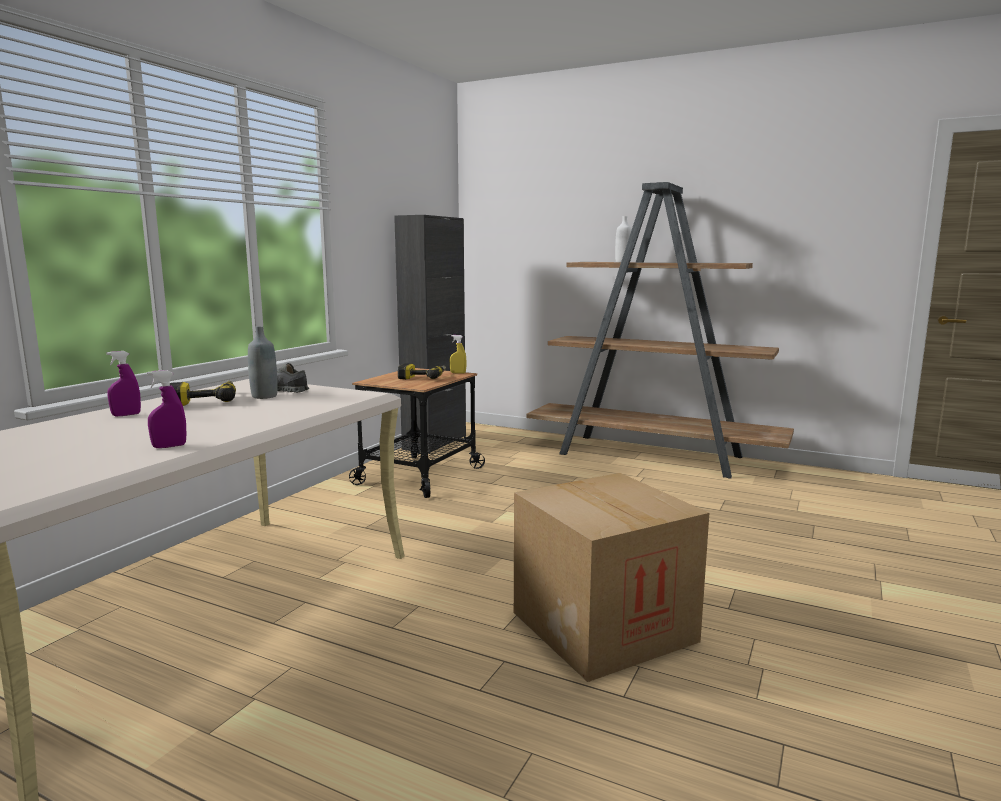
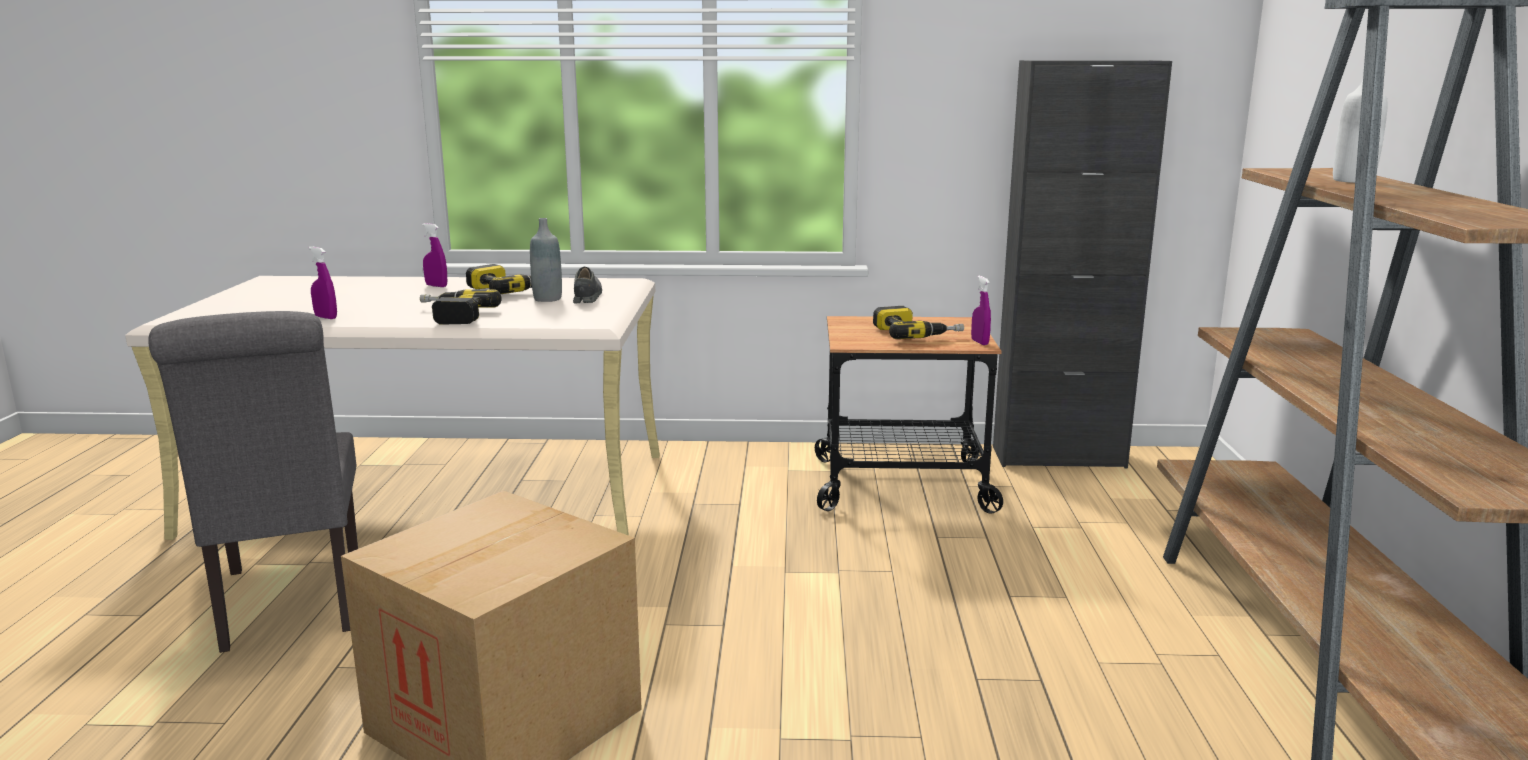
camera: 65 degrees right, 5 degrees up
yellow spray bottle [450,335,466,374] -> purple spray bottle [971,276,991,345]
none -> grey chair [148,311,358,653]
none -> power drill [420,289,501,325]

